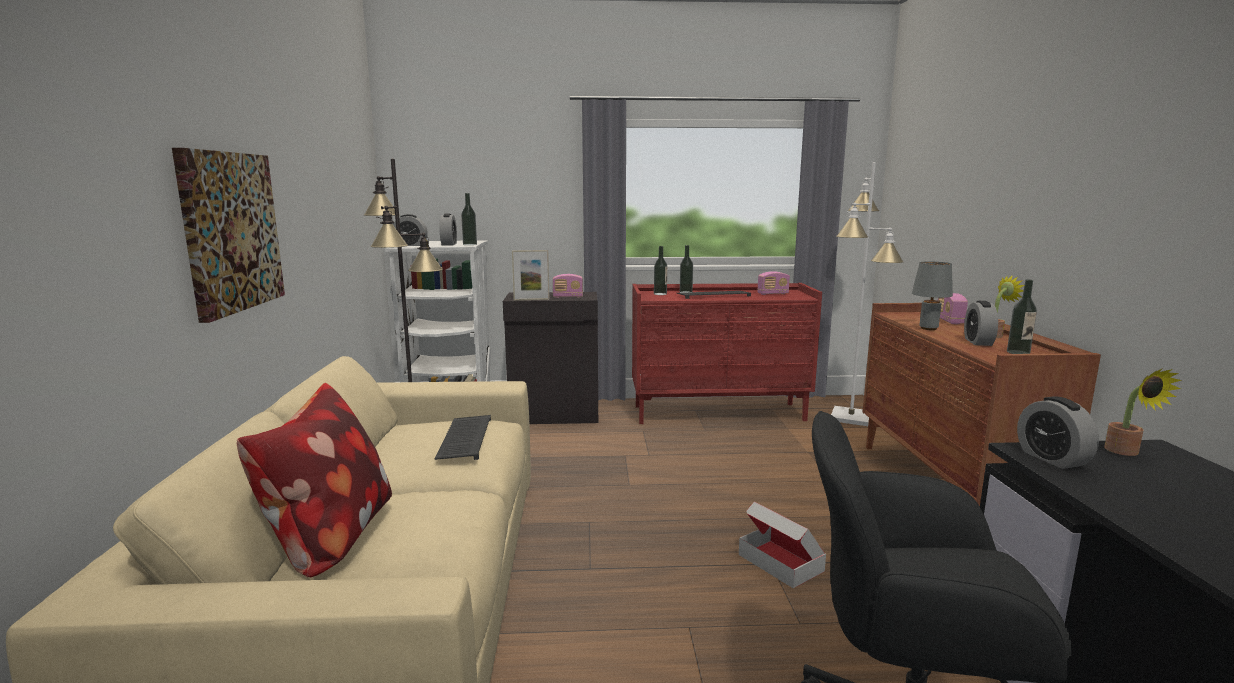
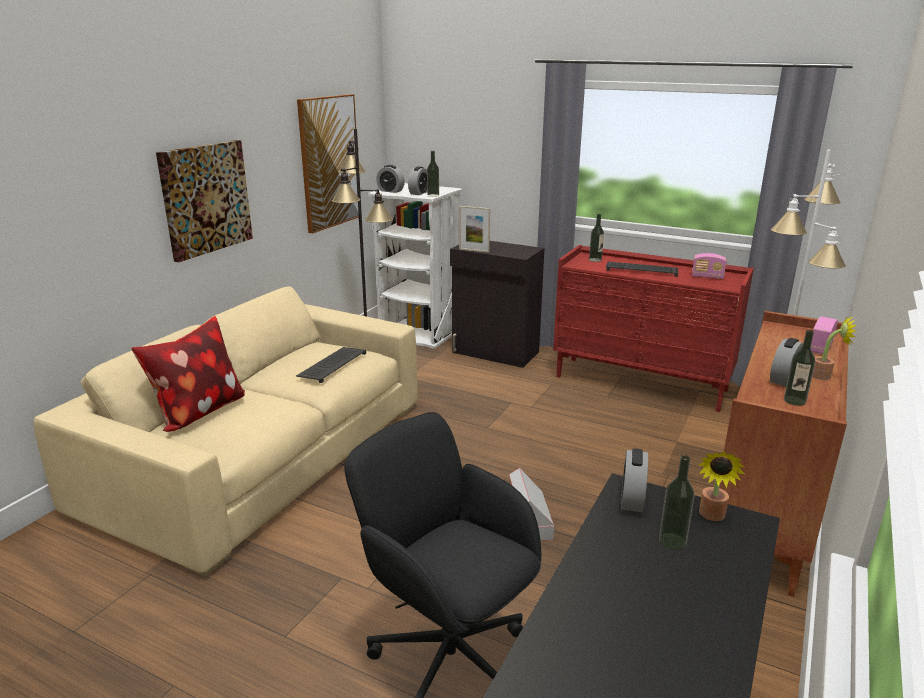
camera: 30 degrees right, 10 degrees up
radio [553,274,583,298] -> none
bottle [680,245,693,293] -> bottle moved to [659,455,694,550]
grey table lamp [912,261,953,330] -> none
none -> picture [297,94,359,234]

